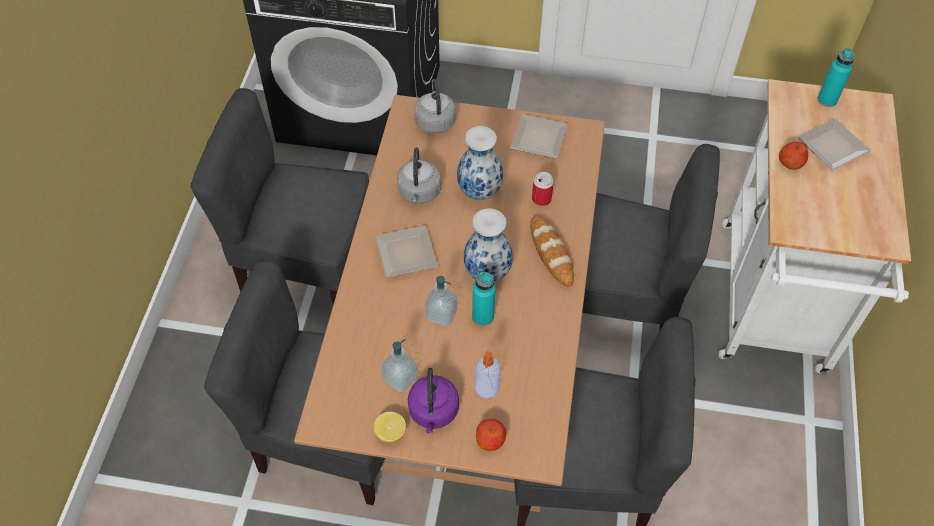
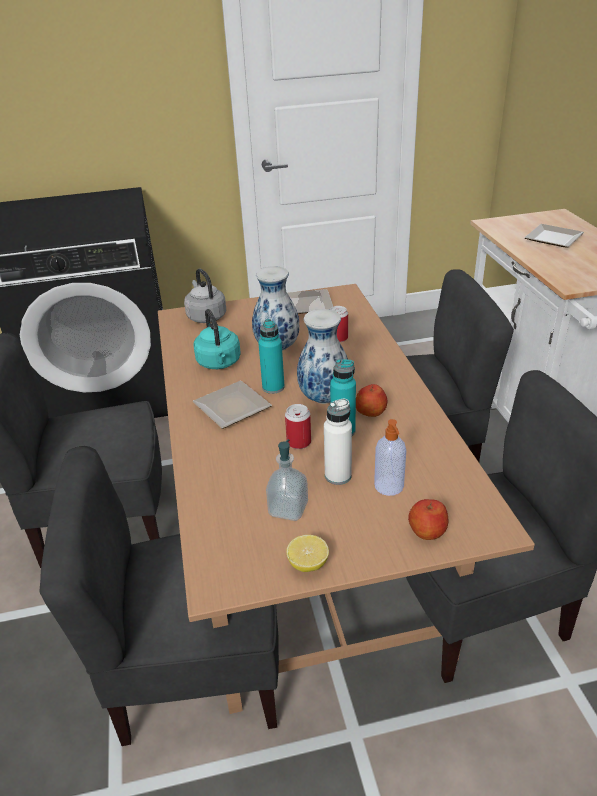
camera: 20 degrees left, 20 degrees down
grey kettle [397,147,441,204] -> turquoise kettle [193,309,241,369]
purple kettle [408,368,459,434] -> none
soap dispenser [425,276,457,326] -> can [285,404,311,449]
bread [530,216,574,287] -> none
apple [779,142,808,170] -> apple moved to [356,384,388,417]
turquoise bottle [817,48,855,107] -> turquoise bottle moved to [258,319,285,394]
none -> white bottle [324,399,352,485]

